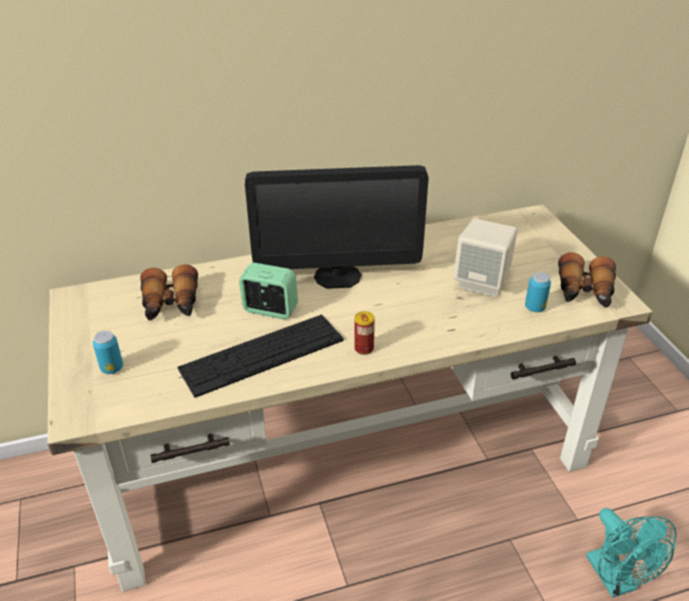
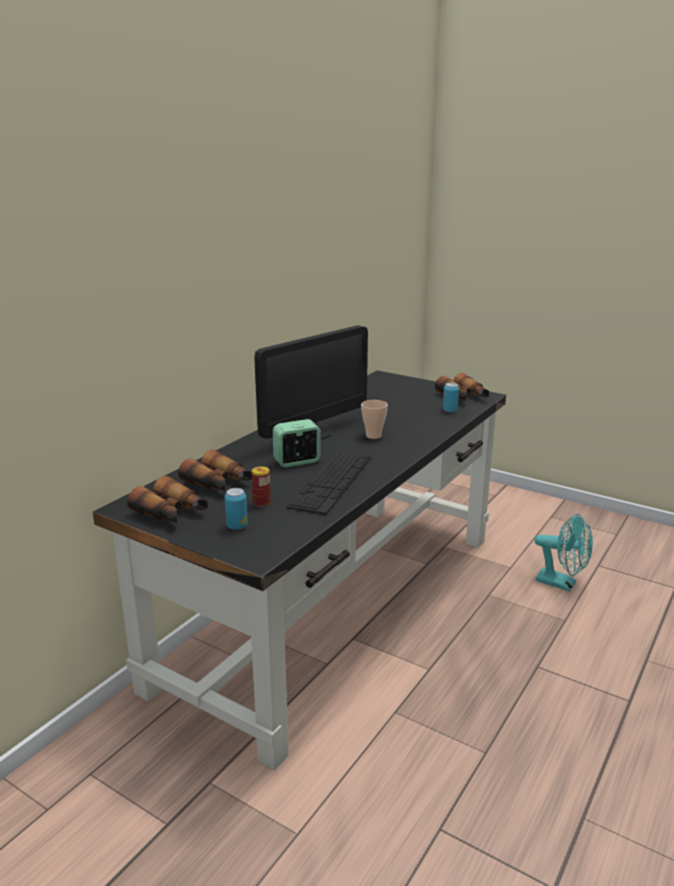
camera: 40 degrees left, 15 degrees down
beige desk [47,204,653,592] -> black desk [92,370,506,771]
can [354,311,375,355] -> can moved to [252,466,271,507]
beige speaker [453,218,518,297] -> none
none -> binoculars [127,476,208,523]
none -> cup [361,400,388,439]

